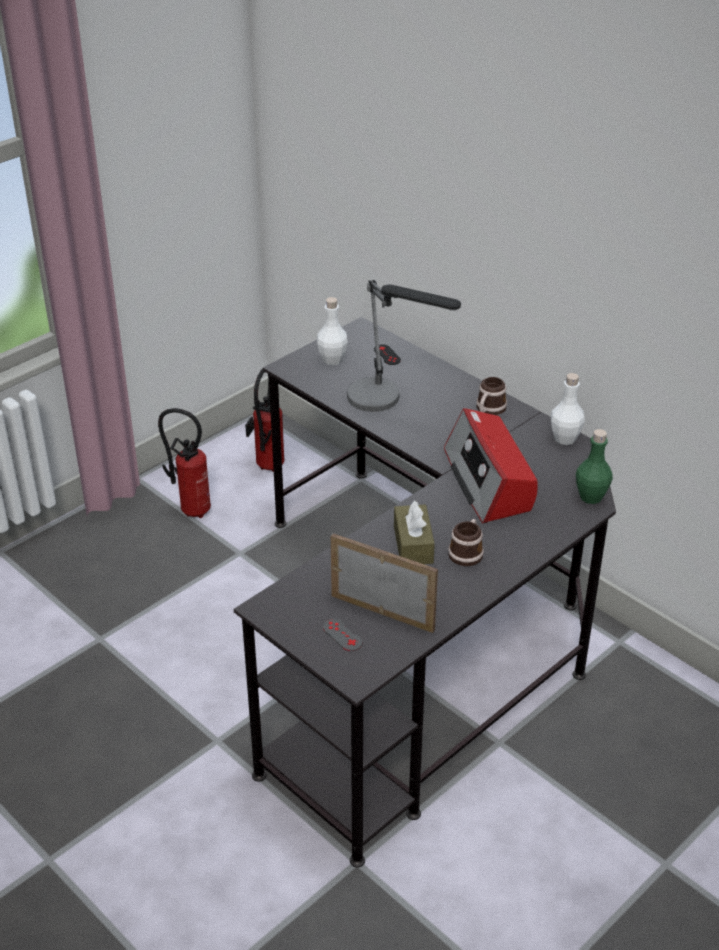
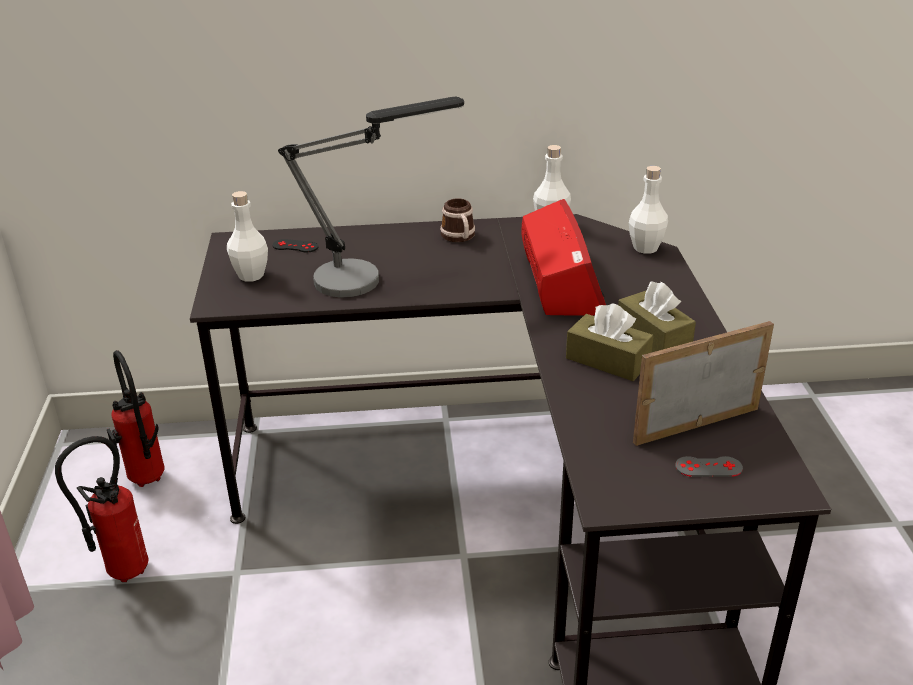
camera: 50 degrees left, 5 degrees down
radio [444,408,538,523] -> radio turned 120 degrees counterclockwise [521,199,606,316]
mug [448,519,484,566] -> brown tissue box [618,281,696,352]
green bottle [576,429,613,504] -> white bottle [629,166,668,254]

